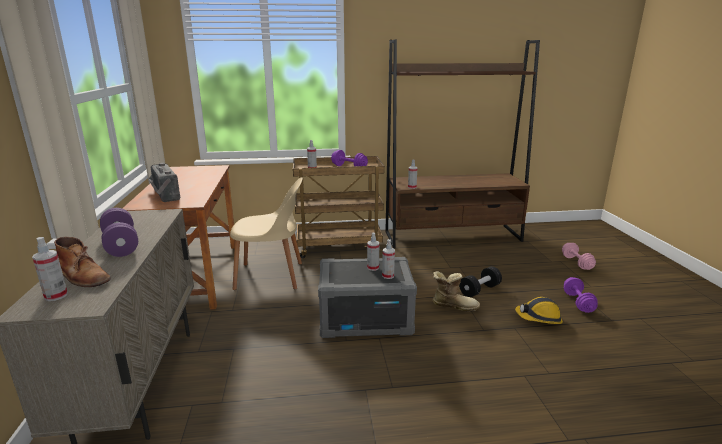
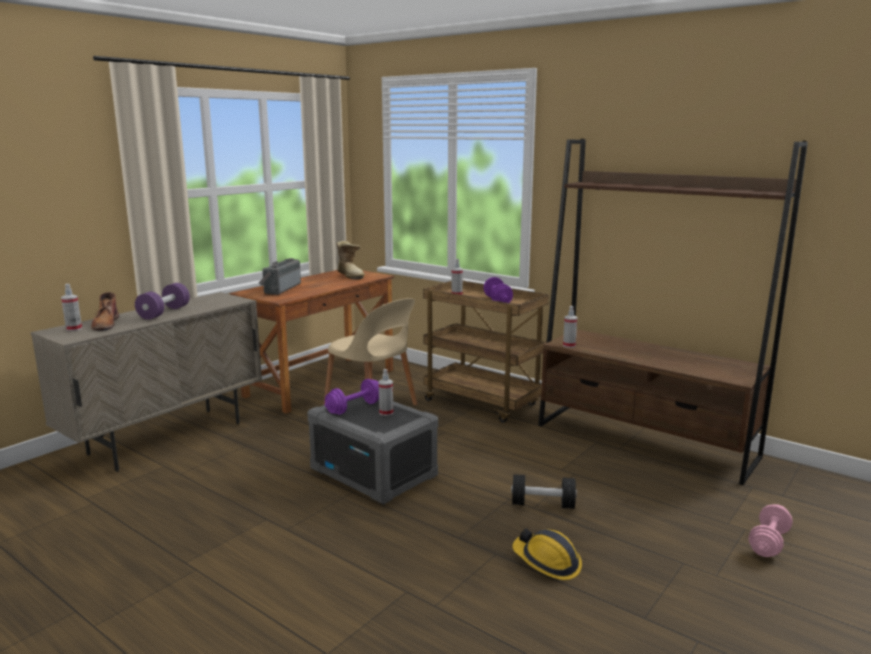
camera: 45 degrees right, 5 degrees down
spray bottle [382,239,395,279] -> none
boot [433,271,480,312] -> boot moved to [336,241,365,280]
purple dumbbell [564,277,598,313] -> purple dumbbell moved to [324,379,379,415]

